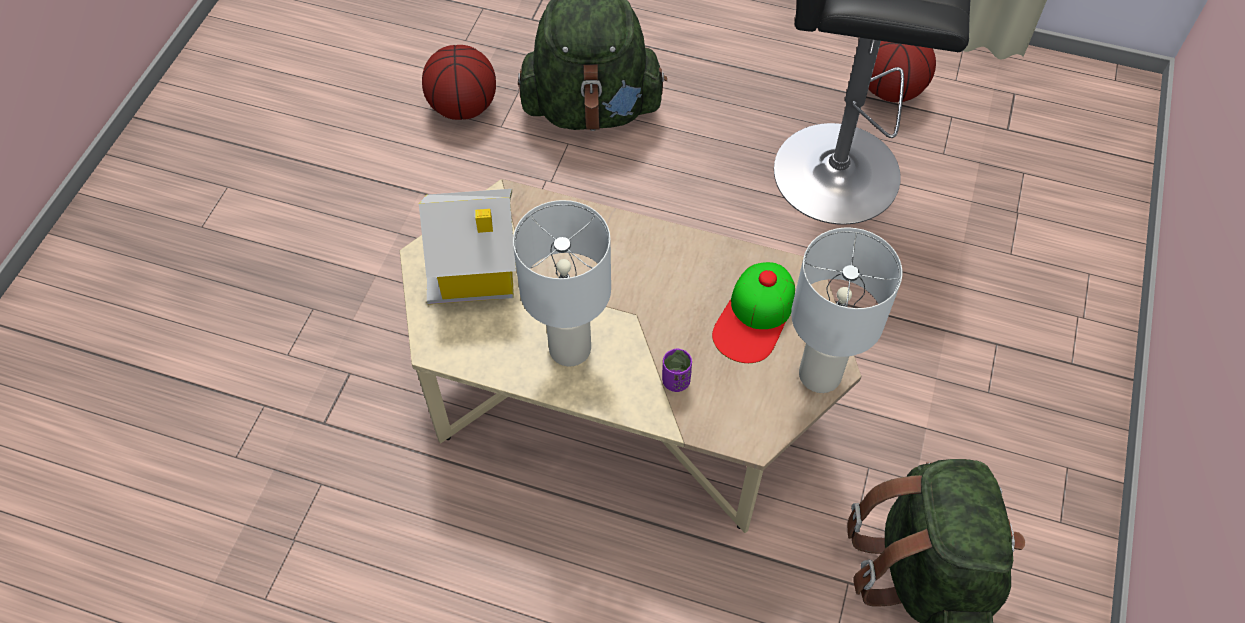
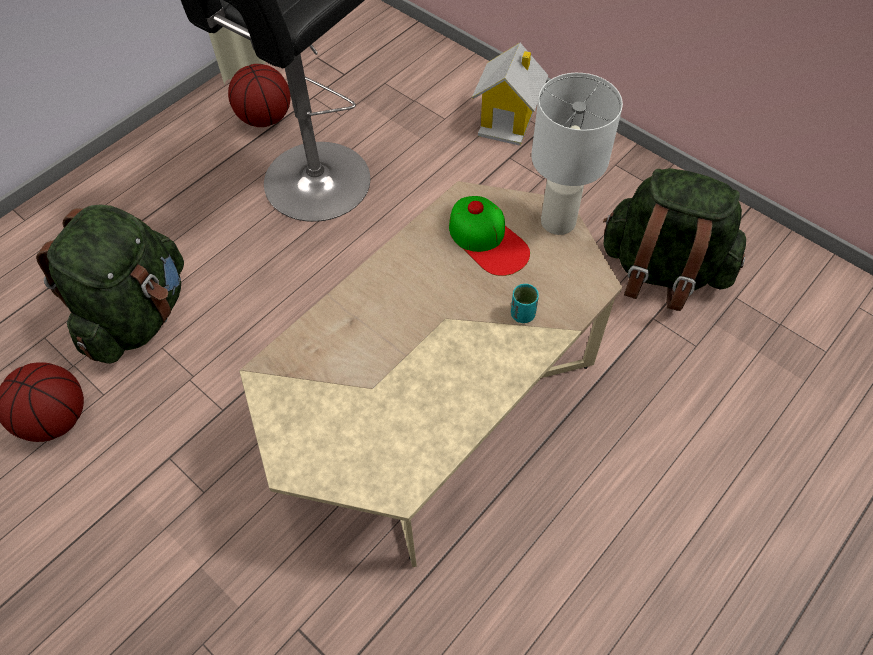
camera: 65 degrees left, 0 degrees up
toy house [419,189,516,304] -> toy house moved to [472,43,548,146]
white table lamp [513,200,611,367] -> none
purple cup [662,349,692,392] -> turquoise cup [511,284,539,323]

